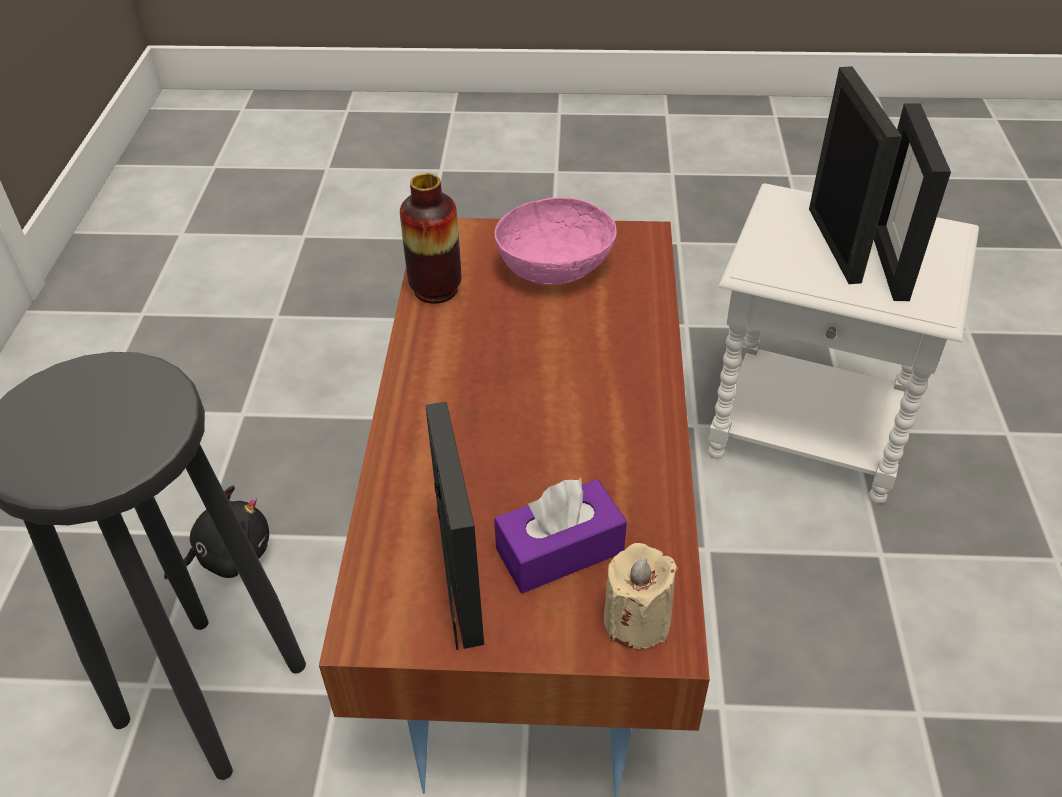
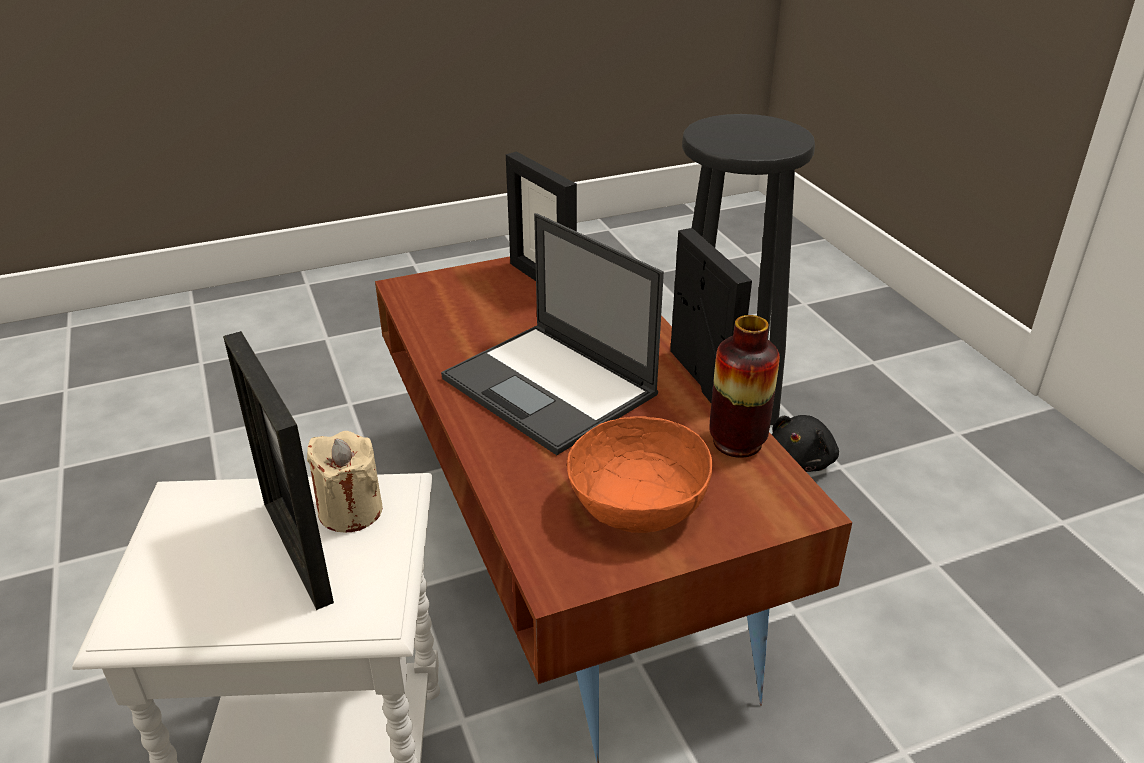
camera: 155 degrees right, 10 degrees down
purple tissue box [494,478,627,593] -> none
pink bowl [495,197,617,285] -> orange bowl [567,416,712,533]
beige candle [604,543,678,649] -> beige candle moved to [307,431,382,532]
picture frame [874,103,951,301] -> picture frame moved to [670,228,752,403]
none -> laptop [441,213,664,455]

